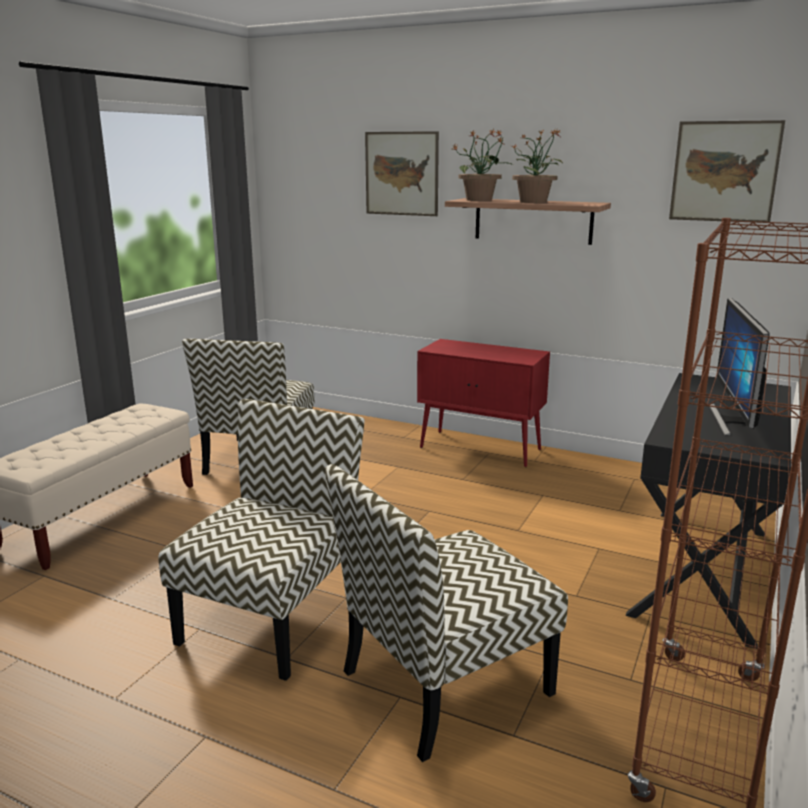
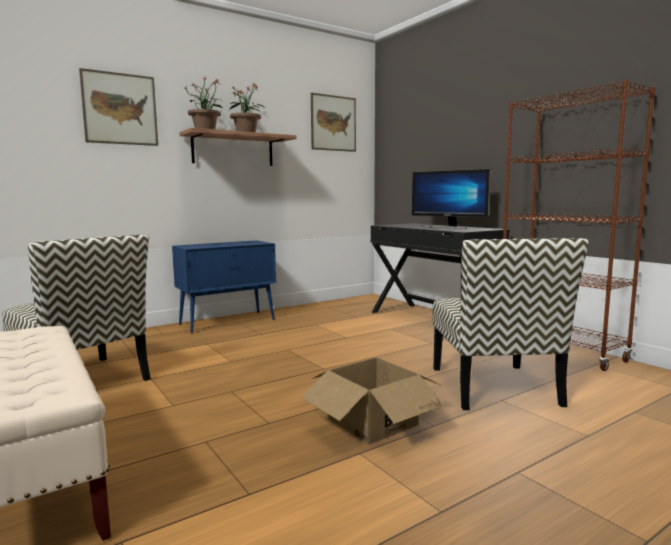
camera: 60 degrees left, 10 degrees down
chair [158,399,365,681] -> cardboard box [301,357,444,444]
red cabinet [417,339,550,467] -> blue cabinet [172,241,276,334]

